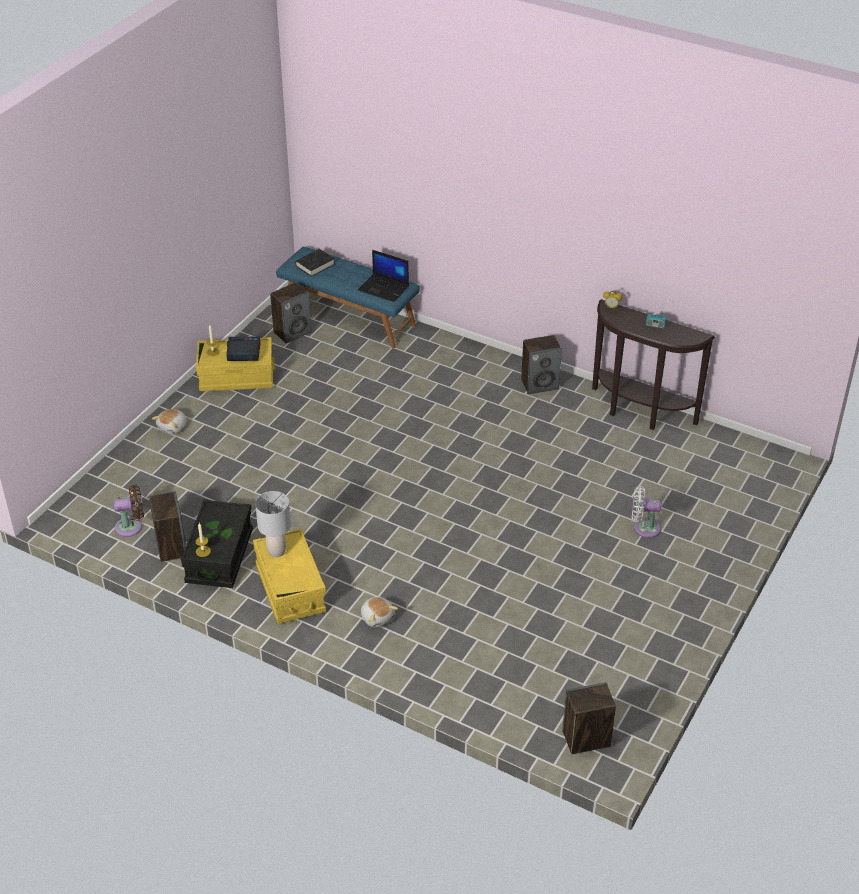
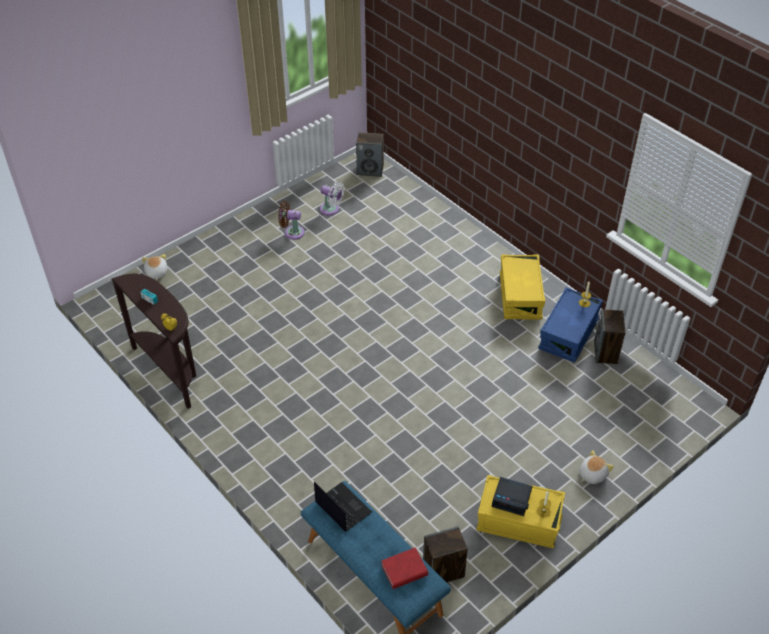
camera: 160 degrees left, 5 degrees up
brown fan [113,484,144,537] -> brown fan moved to [278,201,305,240]
black storage box [181,499,253,588] -> blue storage box [538,287,603,363]
grey table lamp [255,491,291,557] -> none
black book [295,249,335,277] -> red book [381,547,428,589]
plush toy [361,597,398,627] -> plush toy moved to [142,254,167,280]
speaker [521,335,562,394] -> none
white fan [632,486,661,538] -> white fan moved to [320,181,345,216]

